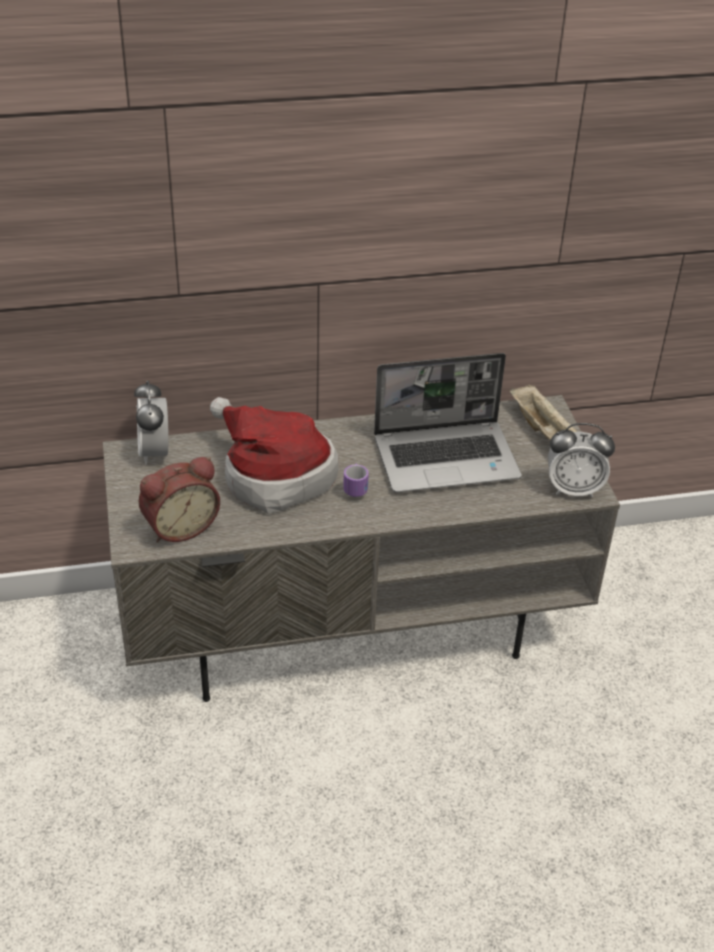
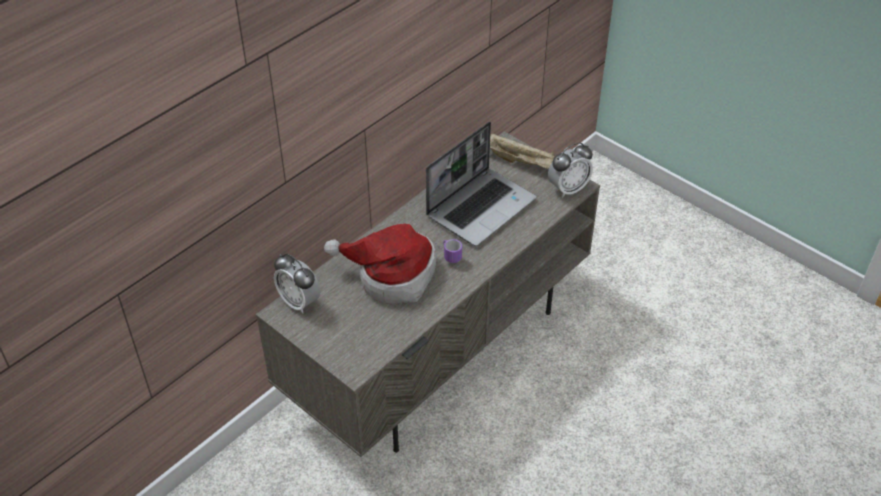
camera: 35 degrees left, 5 degrees up
alarm clock [139,457,220,542] -> none

